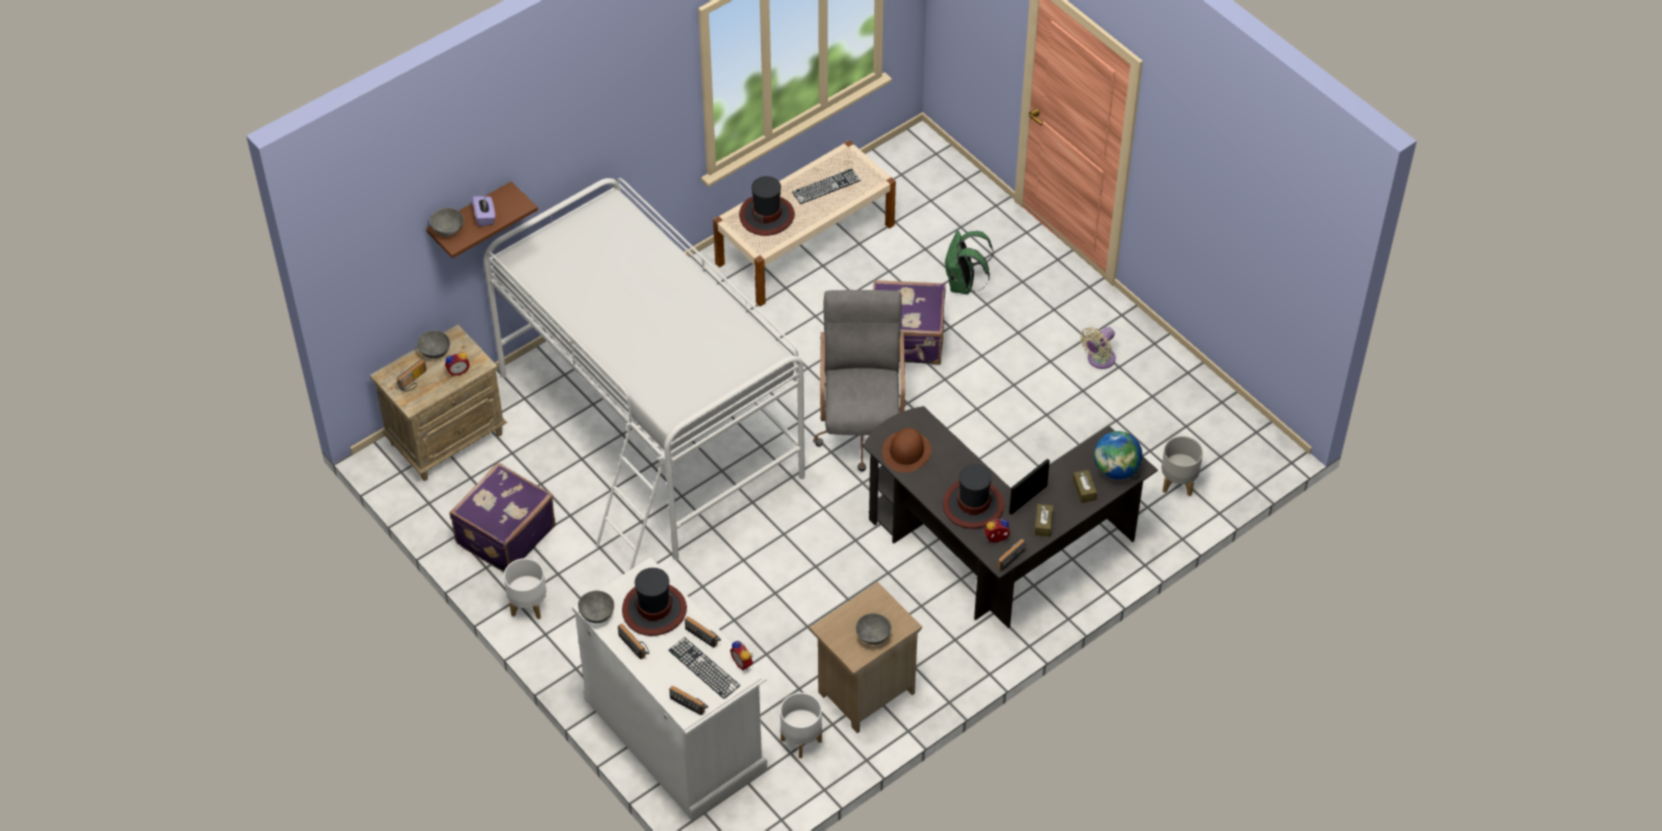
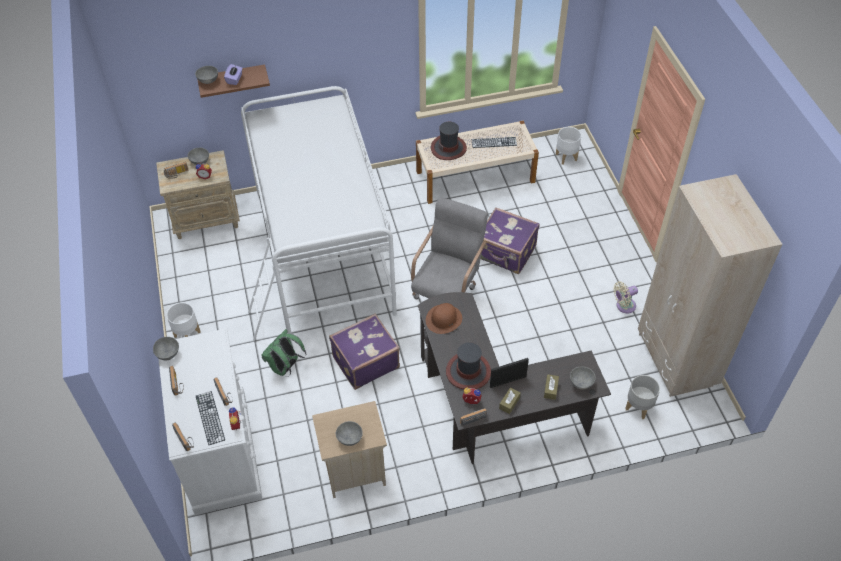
camera: 25 degrees right, 0 degrees up
purple suitcase [449,462,556,572] -> purple suitcase moved to [329,313,400,390]
hat [622,568,687,636] -> none
white planter [780,693,822,758] -> white planter moved to [556,127,581,165]
green backpack [945,230,994,294] -> green backpack moved to [261,329,307,377]
globe [1094,431,1142,479] -> grey bowl [570,367,596,390]
none -> beige wardrobe [638,174,782,397]

